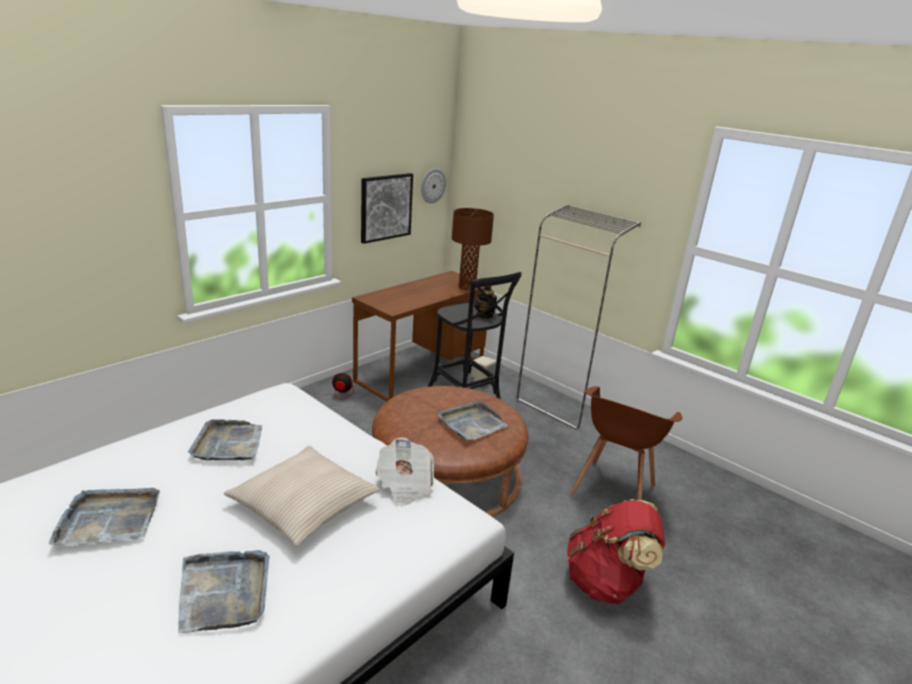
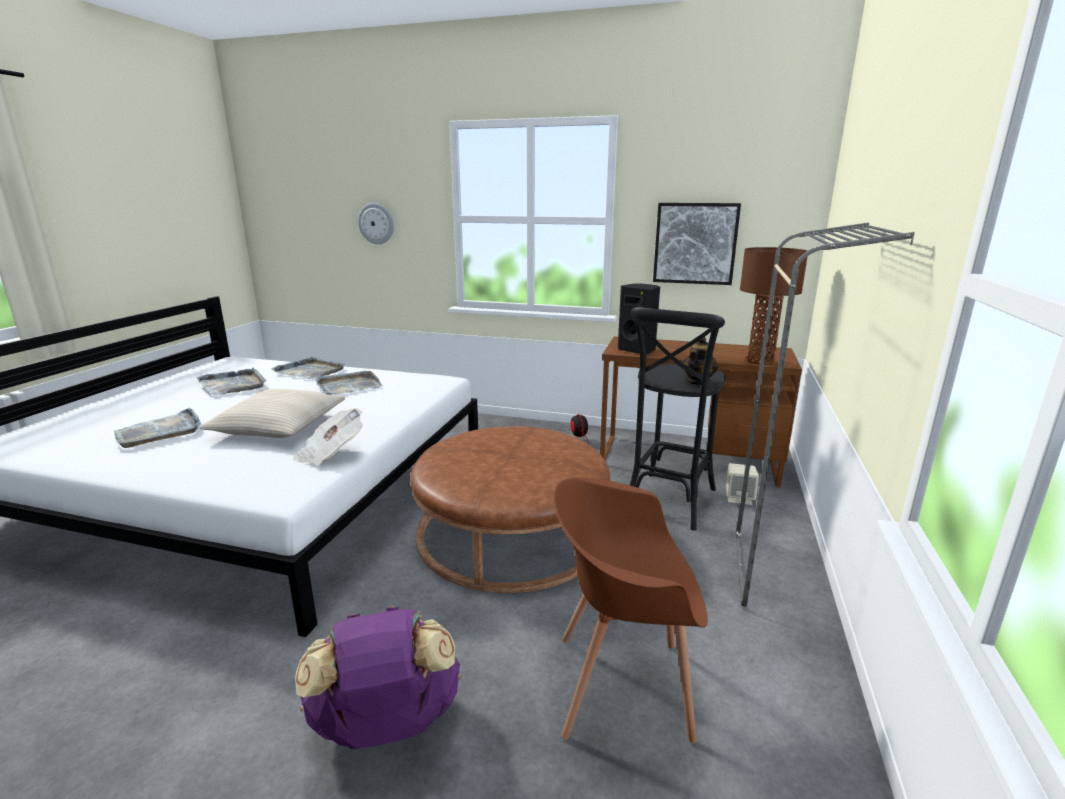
camera: 65 degrees right, 5 degrees down
wall clock [421,168,446,204] -> wall clock moved to [358,203,394,244]
grey tray [438,401,508,441] -> grey tray moved to [271,356,345,379]
red backpack [567,499,665,604] -> purple backpack [295,606,461,749]
none -> black speaker [618,284,660,354]

